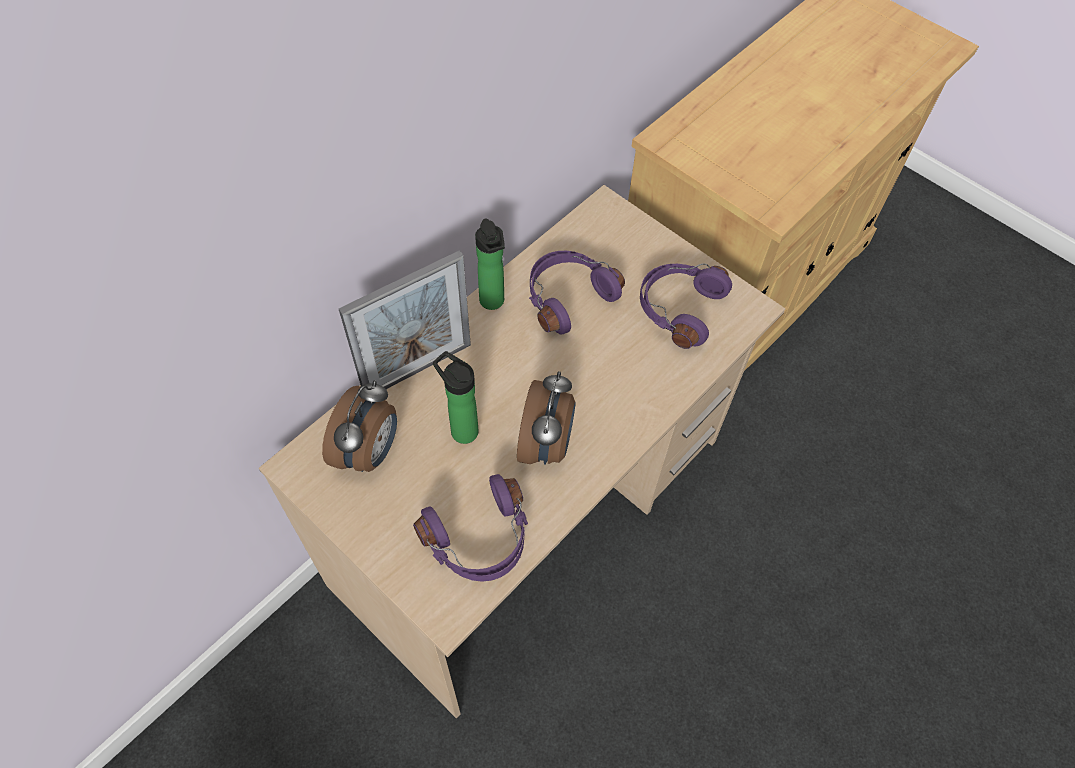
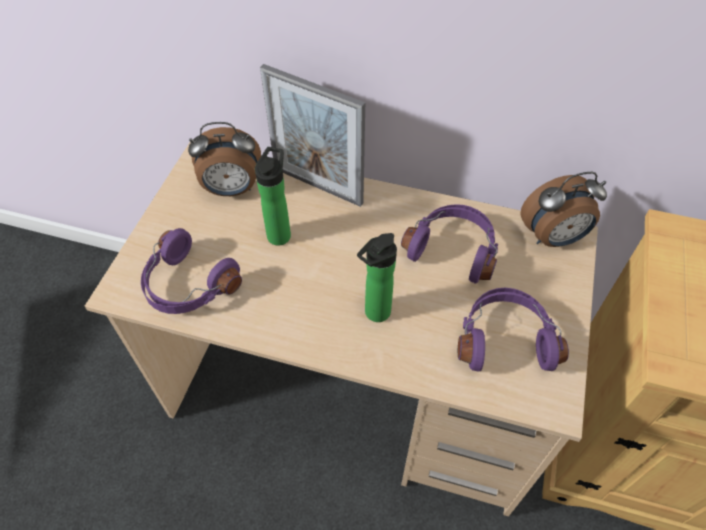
camera: 65 degrees right, 5 degrees down
bottle [475,218,505,310] -> bottle moved to [357,233,397,322]
alarm clock [517,371,576,465] -> alarm clock moved to [520,172,607,247]

